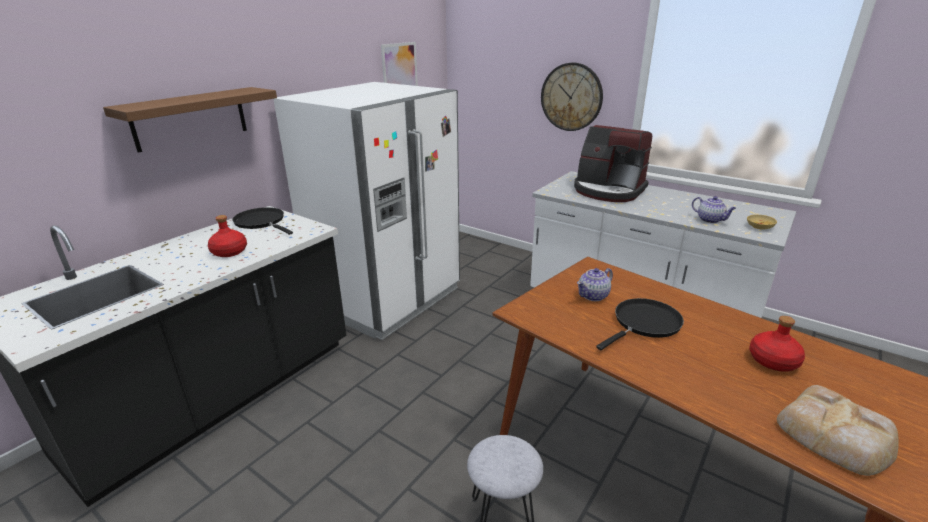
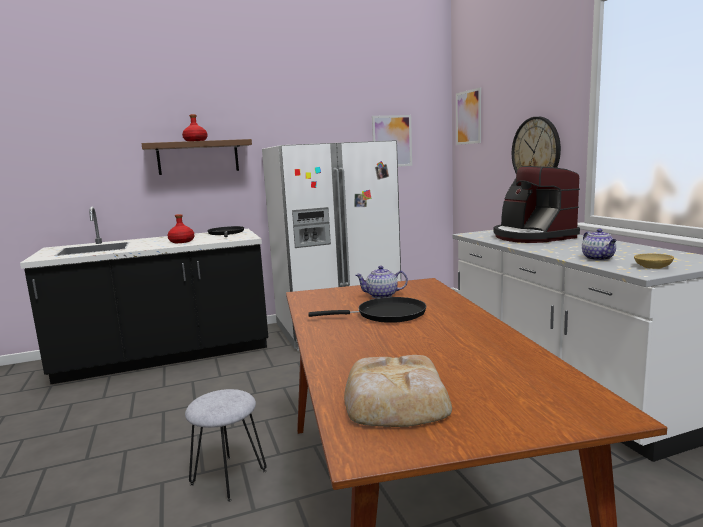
camera: 35 degrees right, 15 degrees down
red bottle [749,316,805,372] -> red bottle moved to [182,114,208,141]
none -> picture [456,87,481,145]

